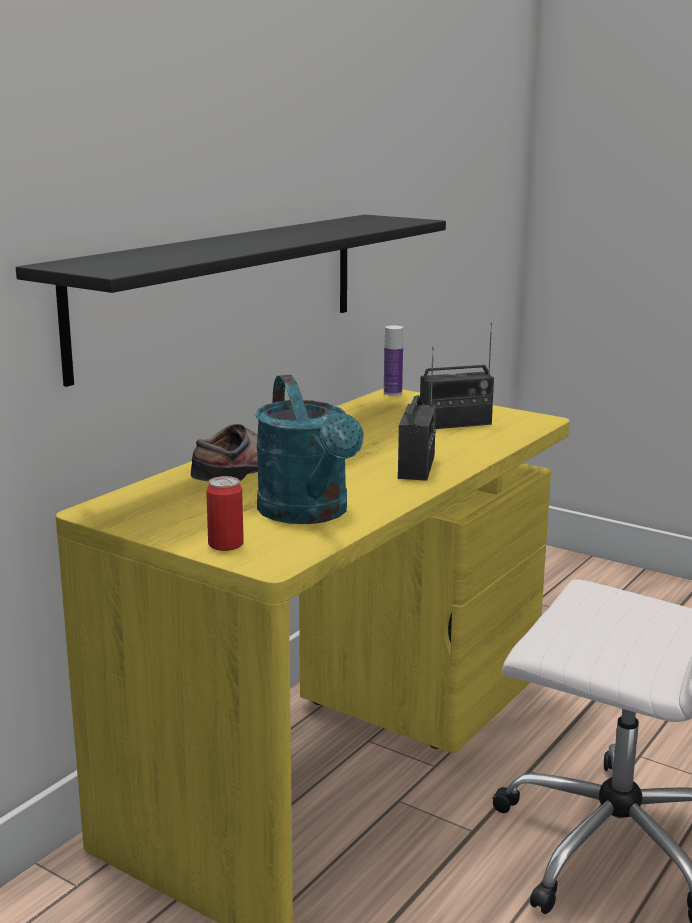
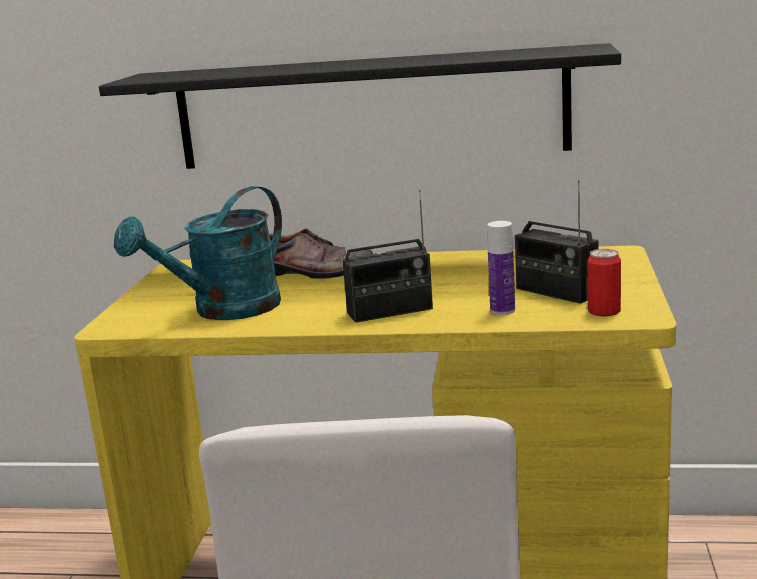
camera: 65 degrees right, 0 degrees up
can [206,476,244,551] -> can moved to [588,249,621,316]
bottle [384,325,403,396] -> bottle moved to [487,221,515,315]

